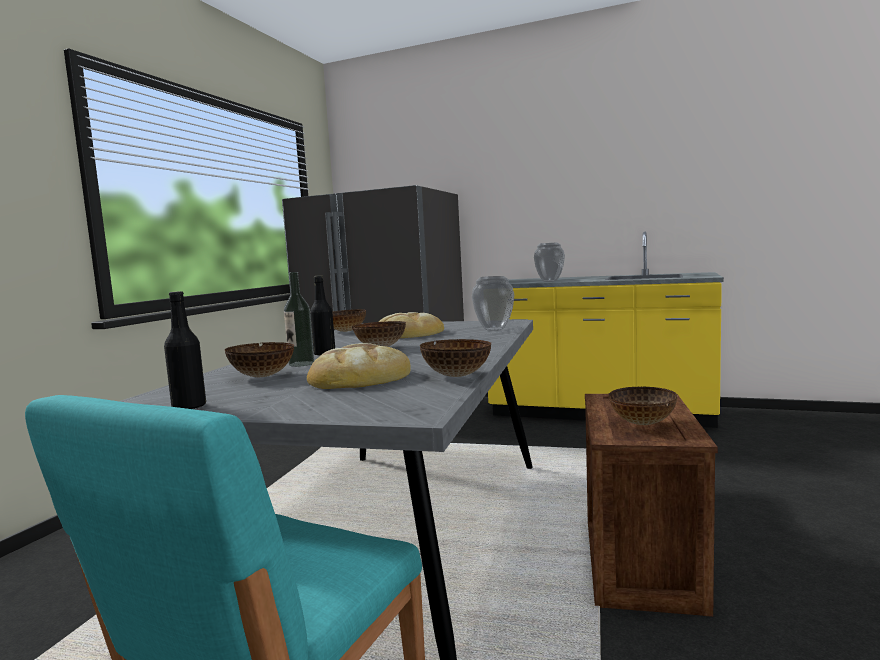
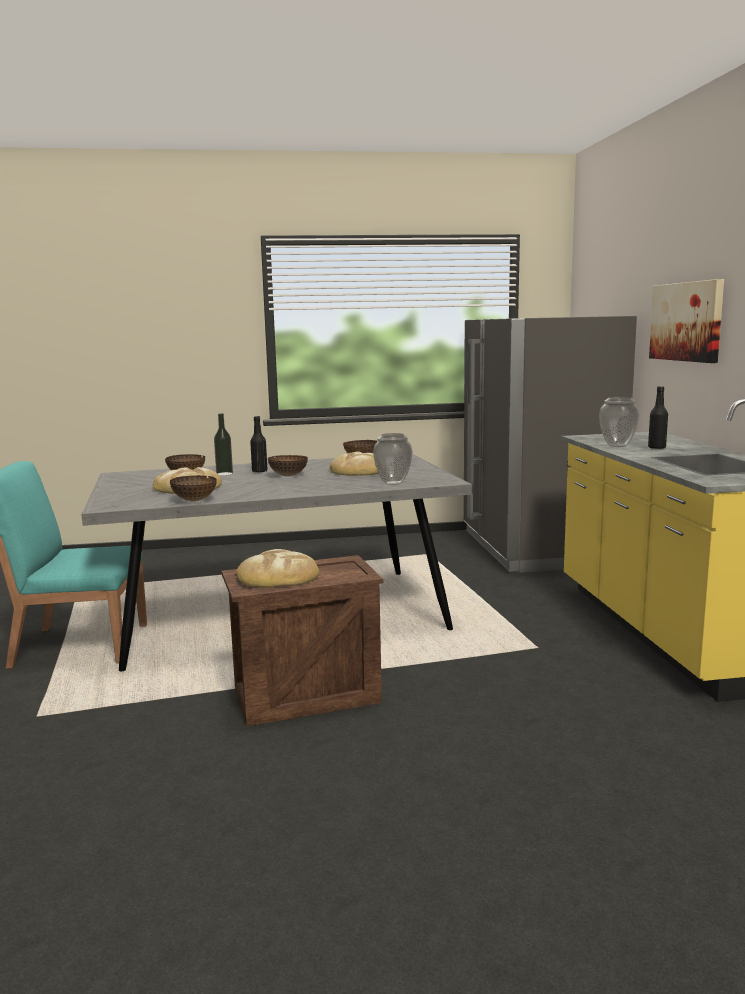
camera: 60 degrees right, 5 degrees up
black bottle [164,291,206,409] -> black bottle moved to [648,386,668,449]
bowl [608,387,677,425] -> bread [237,549,319,587]
none -> picture [649,279,724,363]

